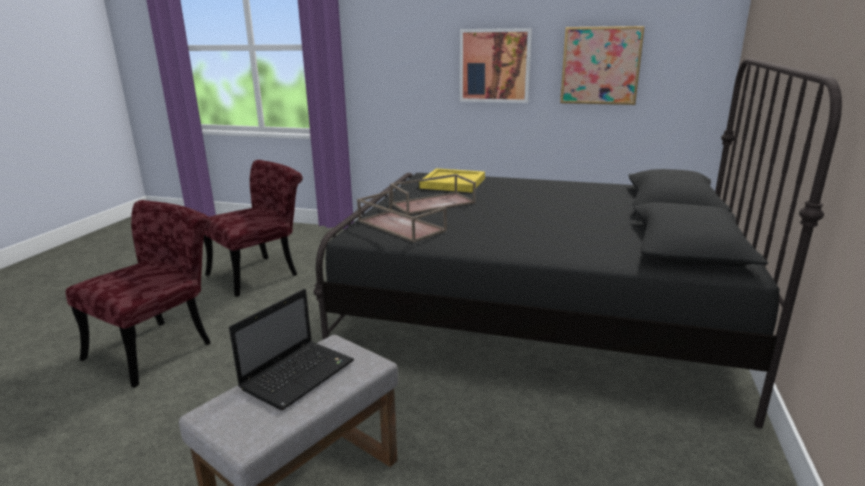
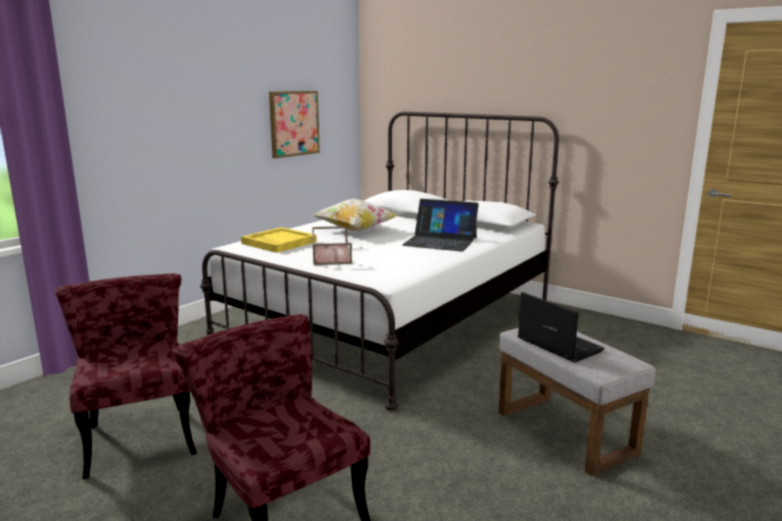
camera: 70 degrees left, 5 degrees down
black bed [313,58,842,428] -> white bed [200,112,559,411]
brown tray [357,191,447,243] -> none
picture [460,28,532,103] -> none
none -> pillow [313,199,398,231]
none -> laptop [402,199,479,251]

